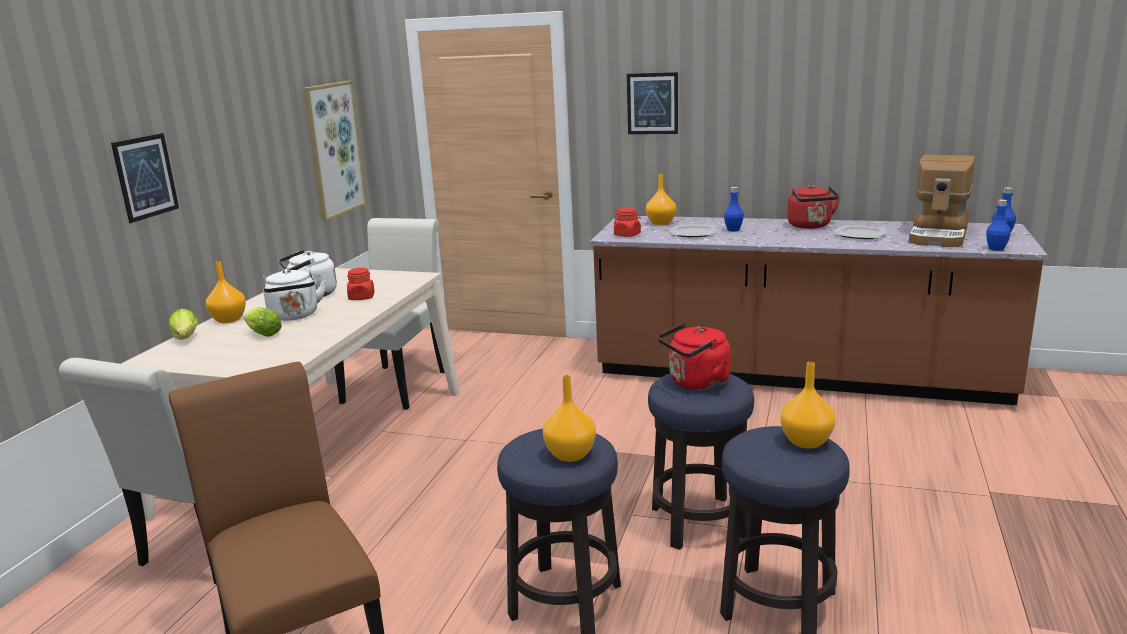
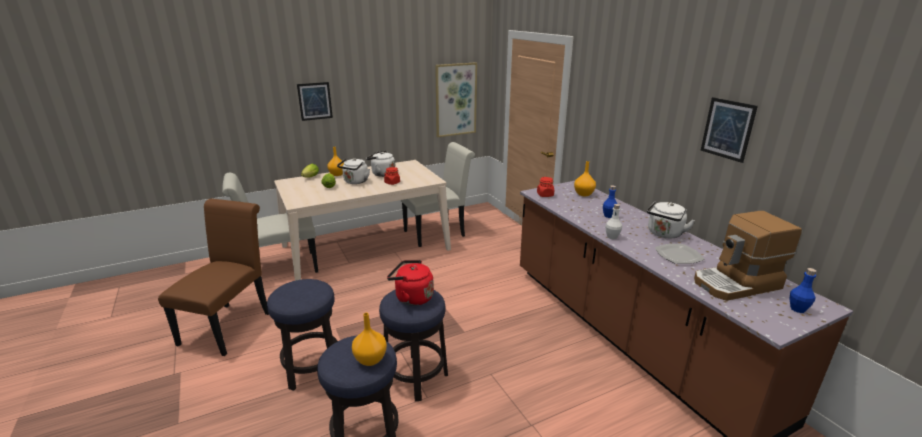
camera: 45 degrees right, 5 degrees up
orange vase [543,375,596,462] -> none
picture [627,72,678,134] -> picture moved to [701,97,758,163]
plate [670,225,717,237] -> none
red kettle [787,184,840,229] -> white kettle [647,201,695,238]
blue bottle [986,199,1011,251] -> none
none -> white bottle [606,204,622,239]

